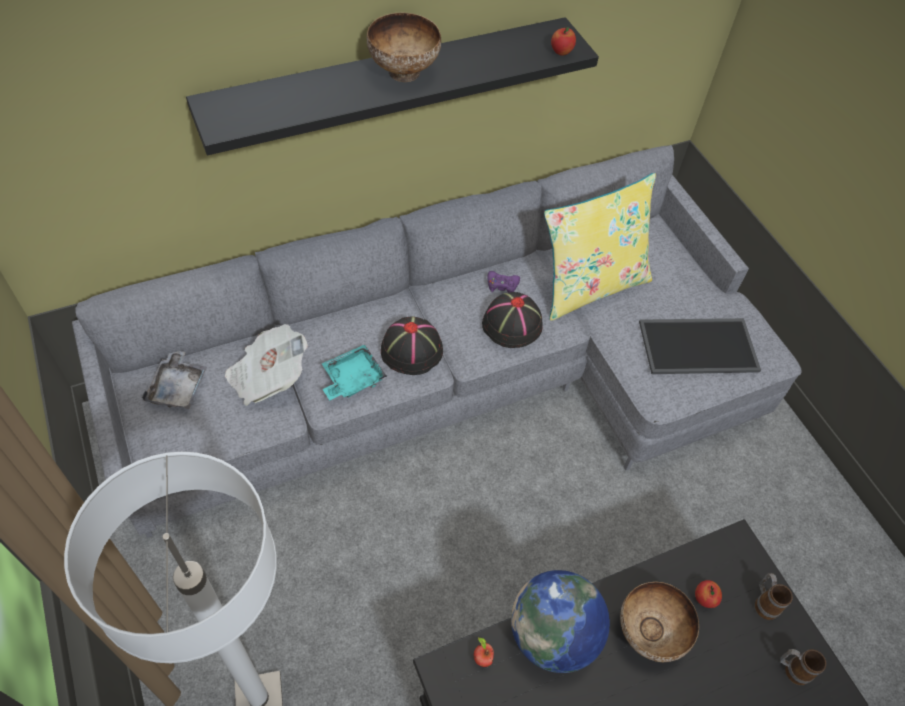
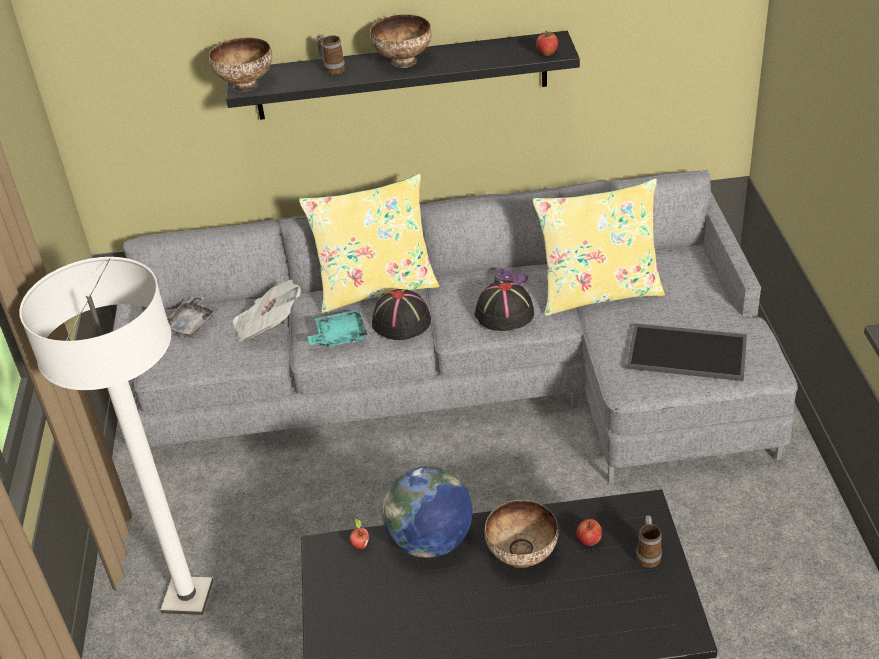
camera: 25 degrees right, 15 degrees down
mug [780,649,826,685] -> mug moved to [316,34,345,75]
none -> bowl [209,38,272,92]
none -> yellow pillow [299,174,439,313]

